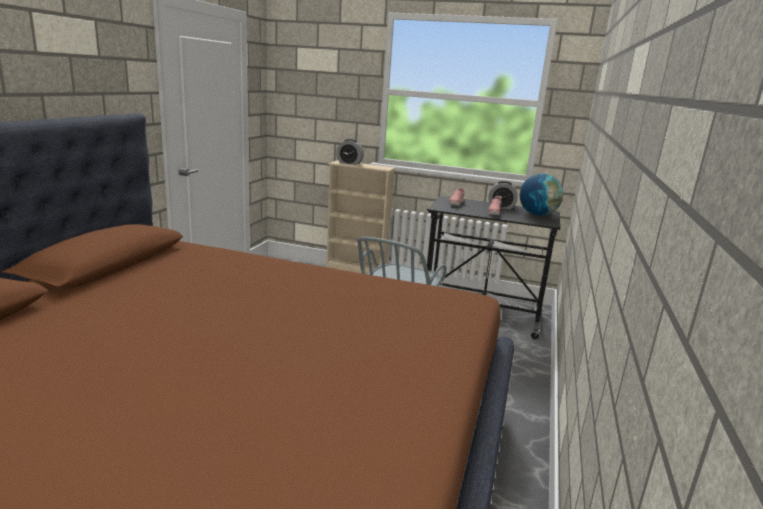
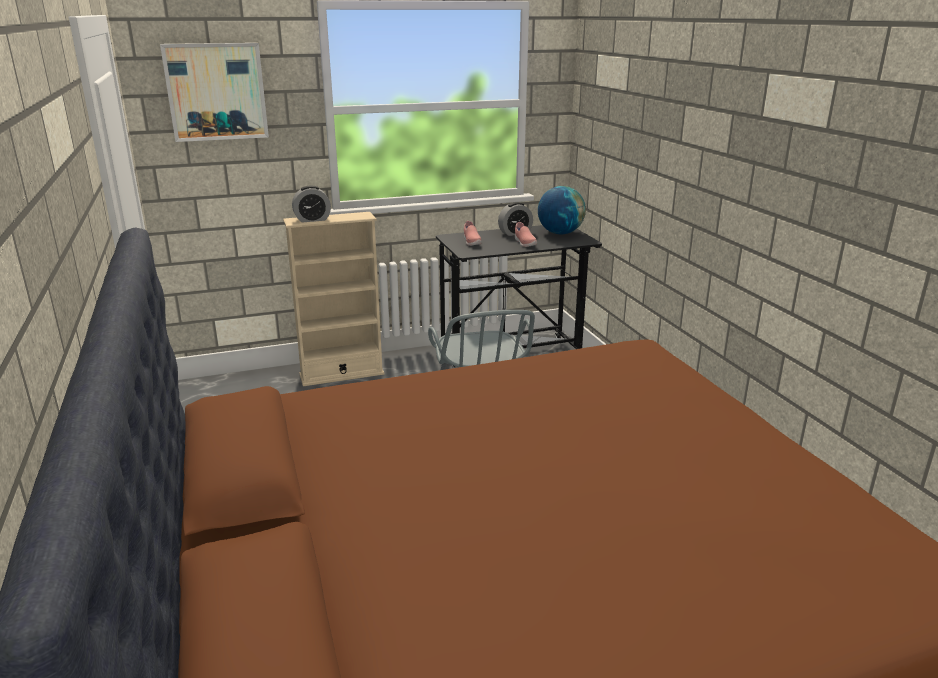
camera: 35 degrees left, 5 degrees up
none -> picture [160,43,269,142]

